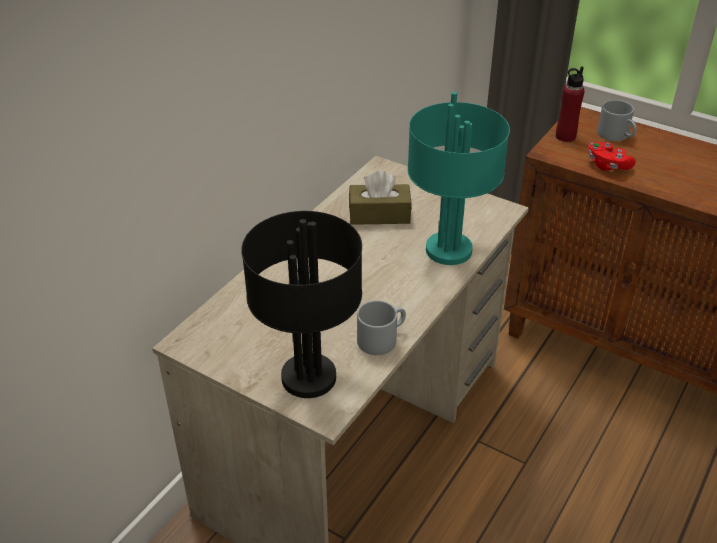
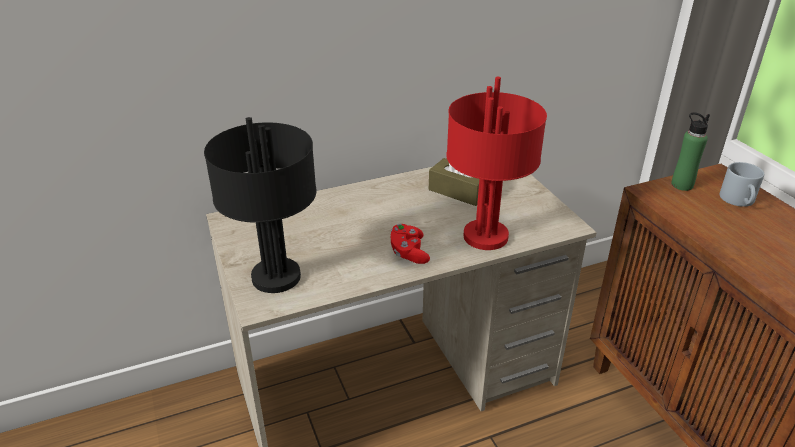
camera: 35 degrees right, 5 degrees down
grey mug [357,300,406,355] -> none
turquoise table lamp [407,92,510,265] -> red table lamp [446,77,547,250]
red bottle [556,66,585,142] -> green bottle [671,112,710,191]
red game controller [588,142,636,171] -> red game controller moved to [391,224,430,264]

